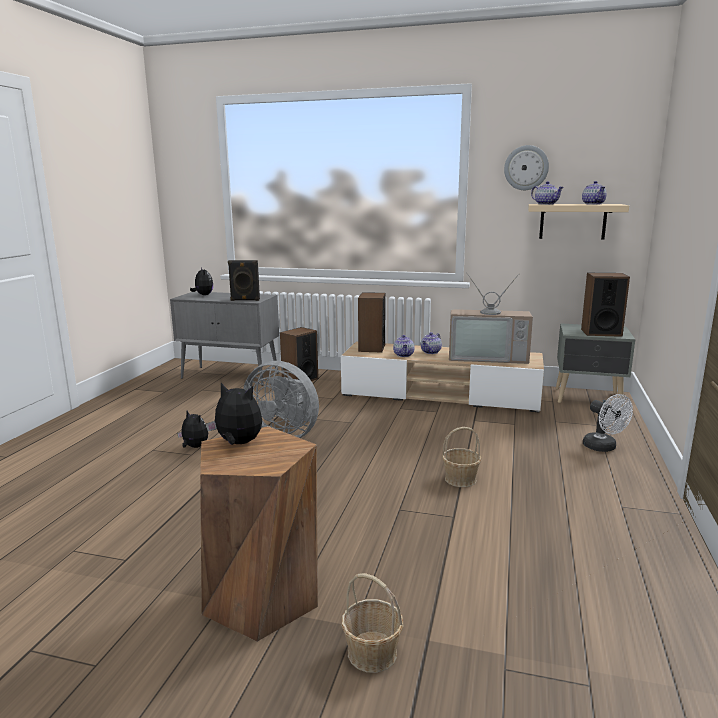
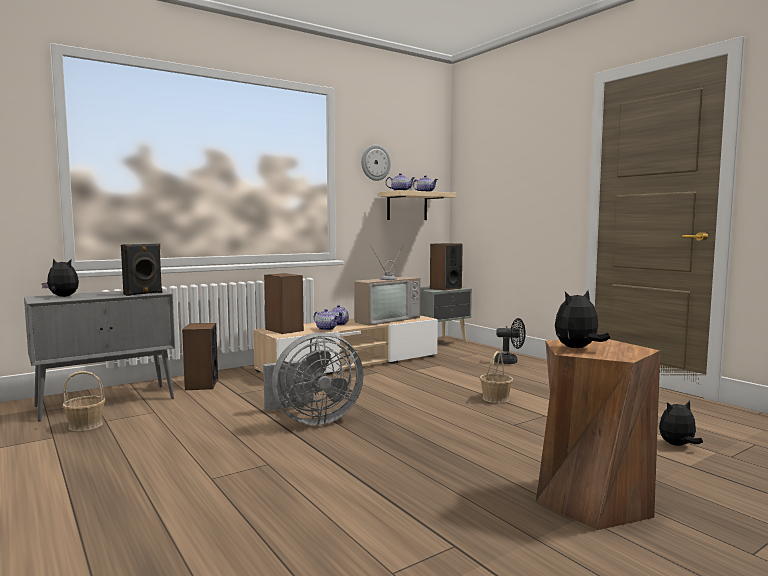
camera: 50 degrees left, 10 degrees down
plush toy [177,410,208,448] -> plush toy moved to [659,400,703,446]
basket [341,573,403,673] -> basket moved to [62,371,105,431]
white fan [583,394,633,452] -> black fan [494,318,526,364]

